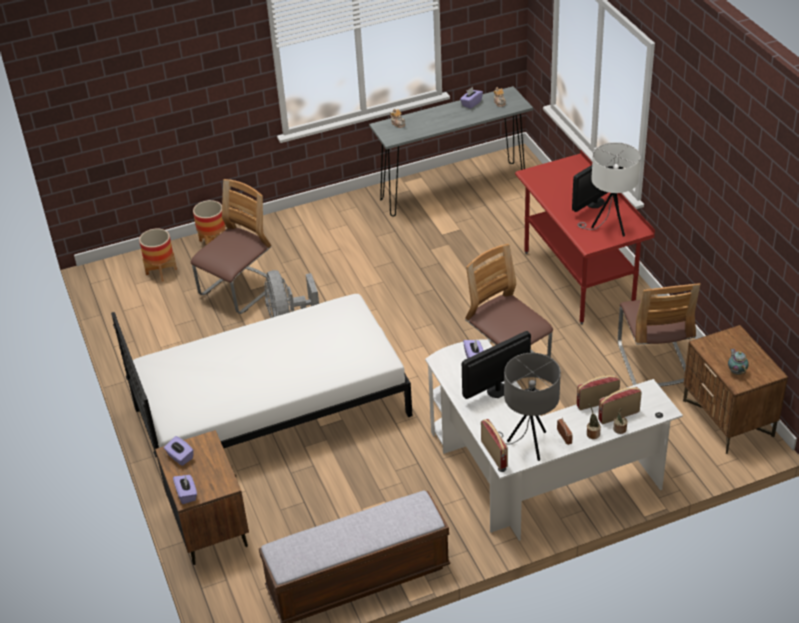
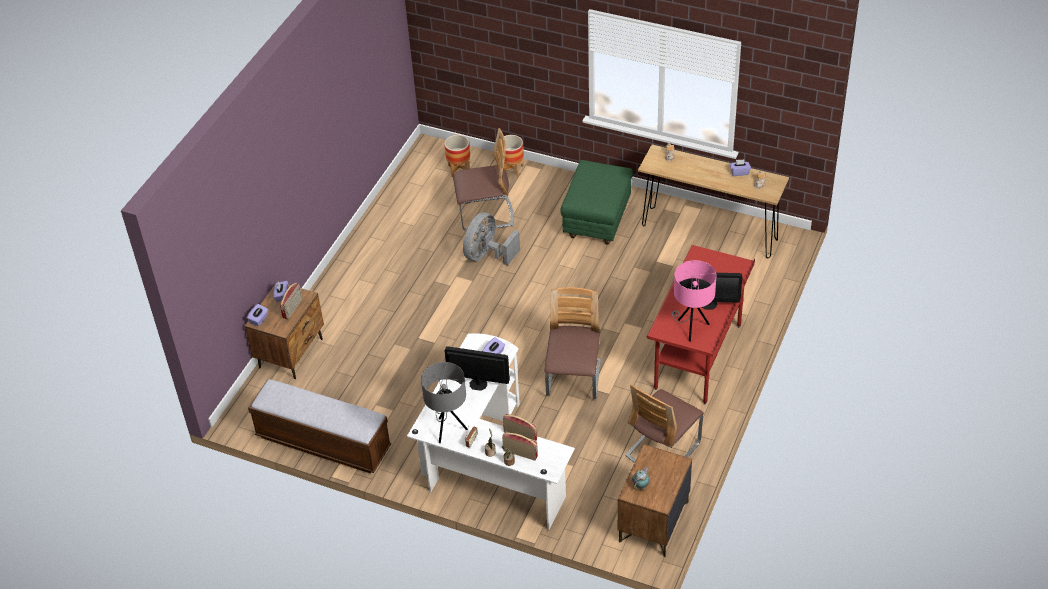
camera: 45 degrees right, 5 degrees up
white bed [111,294,413,495] -> none
grey console table [369,86,533,217] -> brown console table [638,144,789,258]
radio [481,419,508,470] -> radio moved to [280,283,302,319]
white table lamp [578,142,641,236] -> pink table lamp [672,260,717,341]
none -> green ottoman [560,160,633,244]

